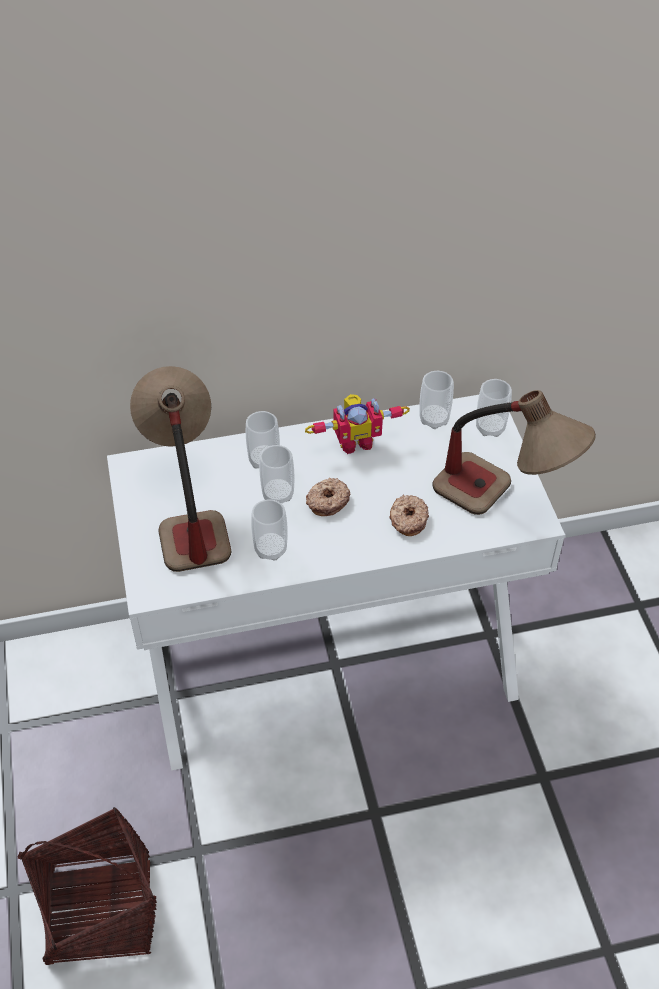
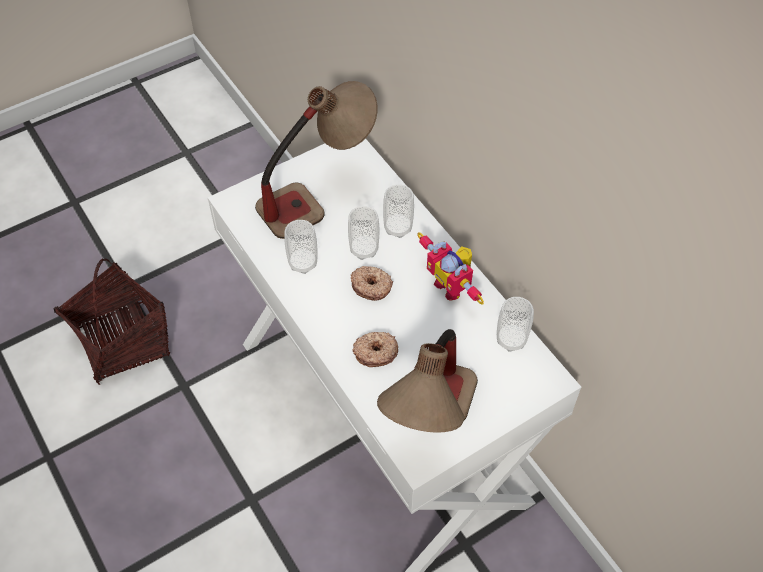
camera: 70 degrees right, 5 degrees up
cup [476,379,512,437] -> none

